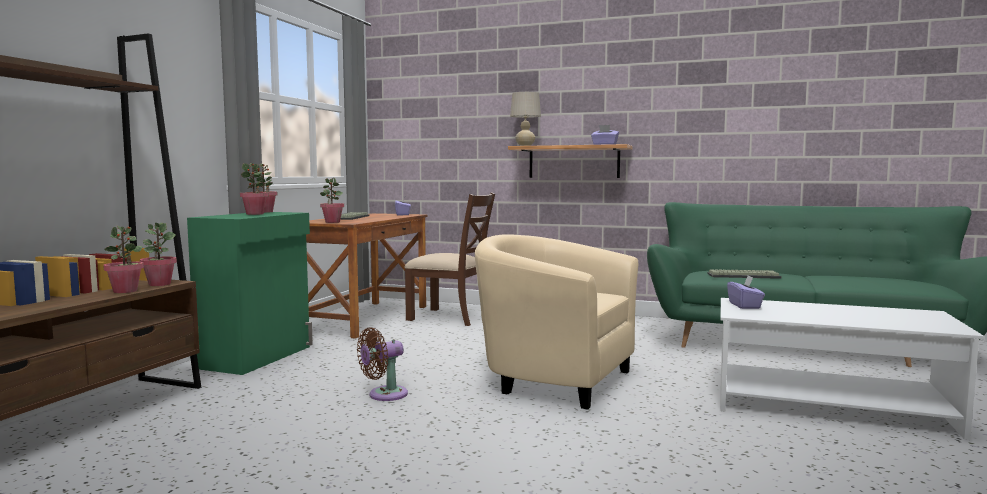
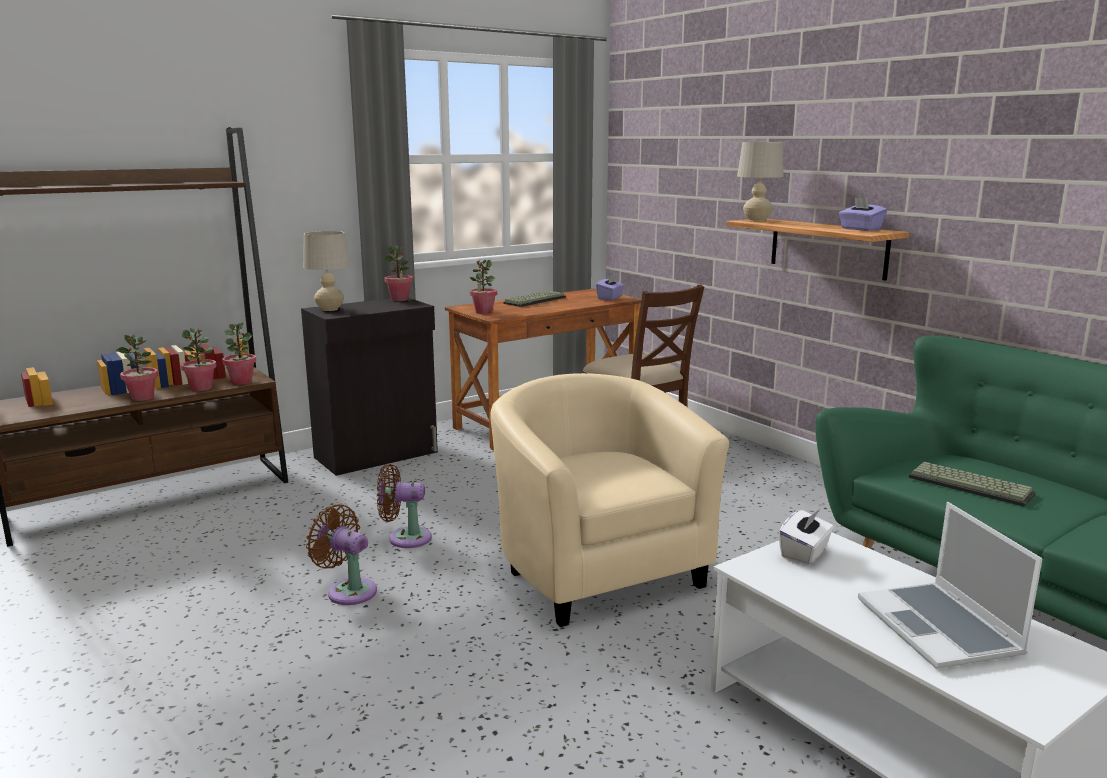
camera: 35 degrees right, 10 degrees up
green cabinet [187,212,313,375] -> black cabinet [301,298,438,476]
potted plant [240,163,268,215] -> potted plant moved to [117,334,158,401]
purple tissue box [727,276,765,309] -> white tissue box [779,509,834,565]
none -> beige table lamp [303,231,350,311]
none -> brown fan [306,504,377,605]
none -> laptop [858,502,1043,669]

